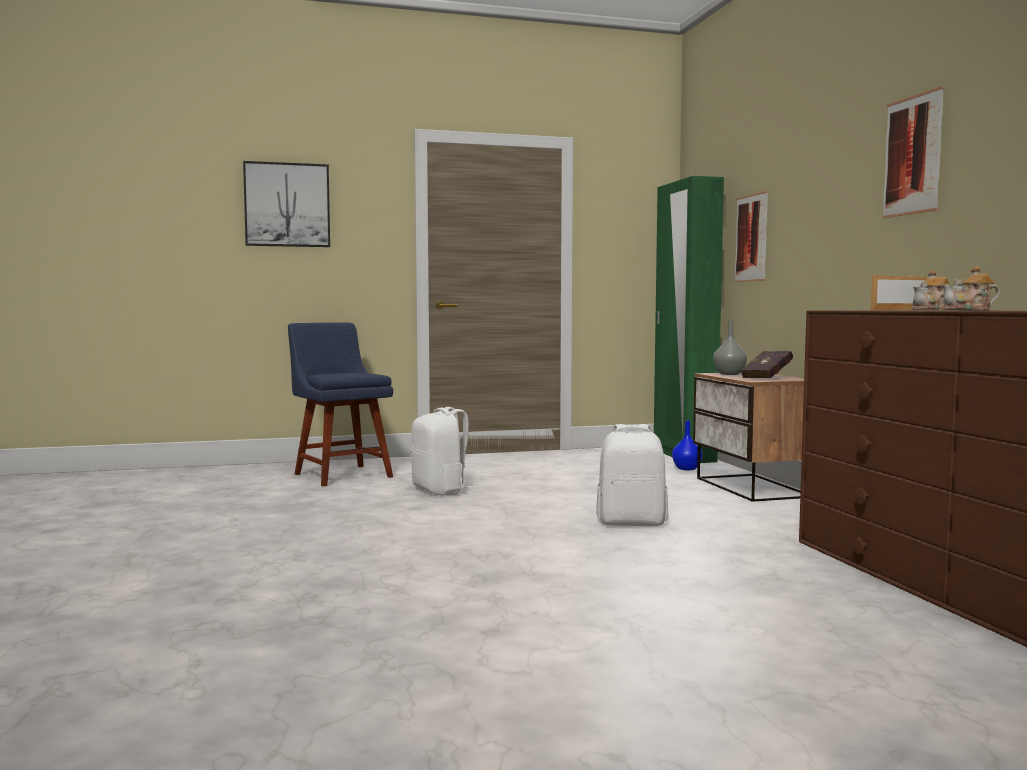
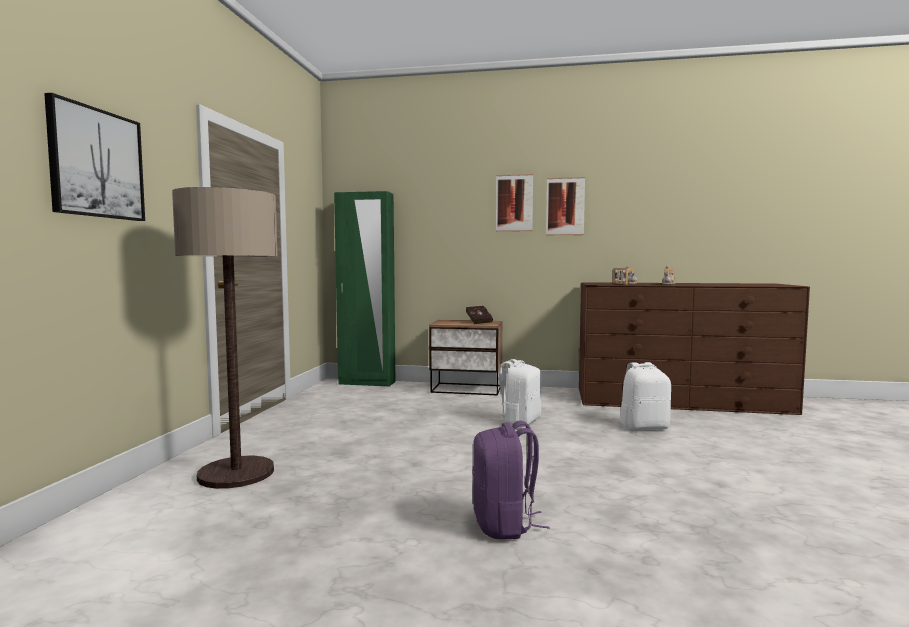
camera: 65 degrees left, 0 degrees up
blue chair [288,322,393,487] -> floor lamp [172,187,277,489]
white backpack [411,407,477,496] -> white backpack moved to [620,362,671,430]
blue vase [672,420,703,470] -> none
grey vase [713,321,747,375] -> none
picture [734,191,768,282] -> picture moved to [496,174,533,232]
none -> purple backpack [472,421,549,539]

